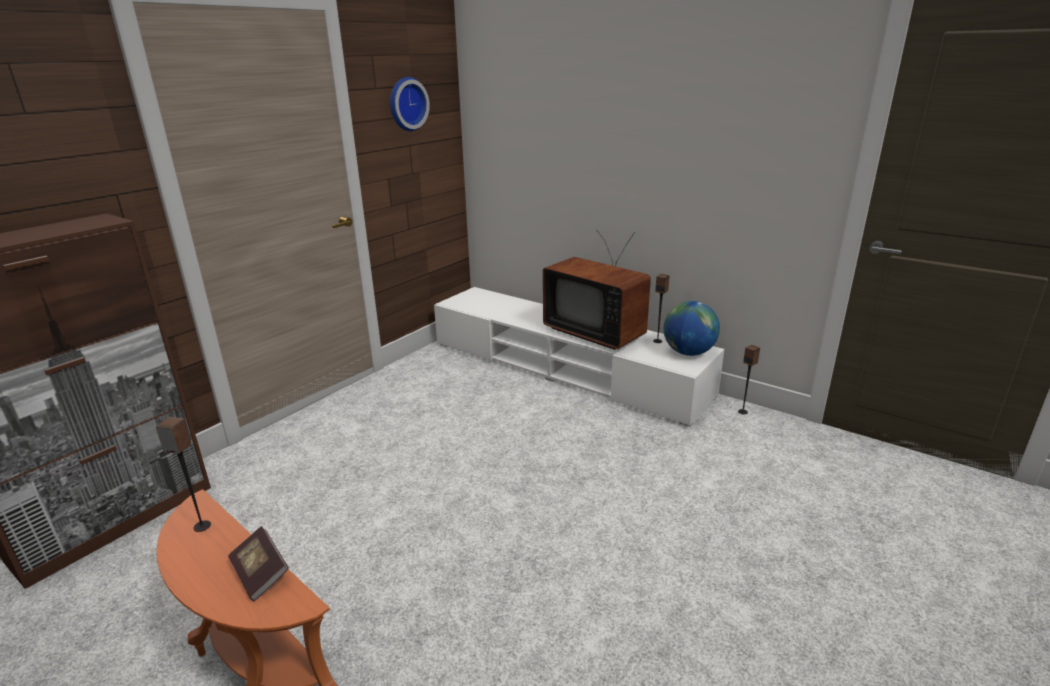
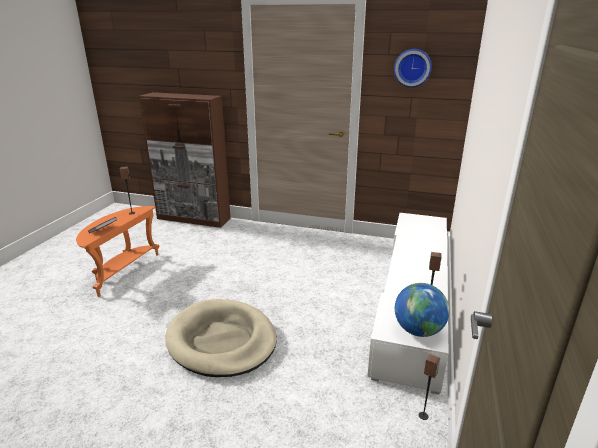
camera: 70 degrees right, 0 degrees up
television [543,230,651,350] -> none
none -> beige dog bed [165,299,277,377]

